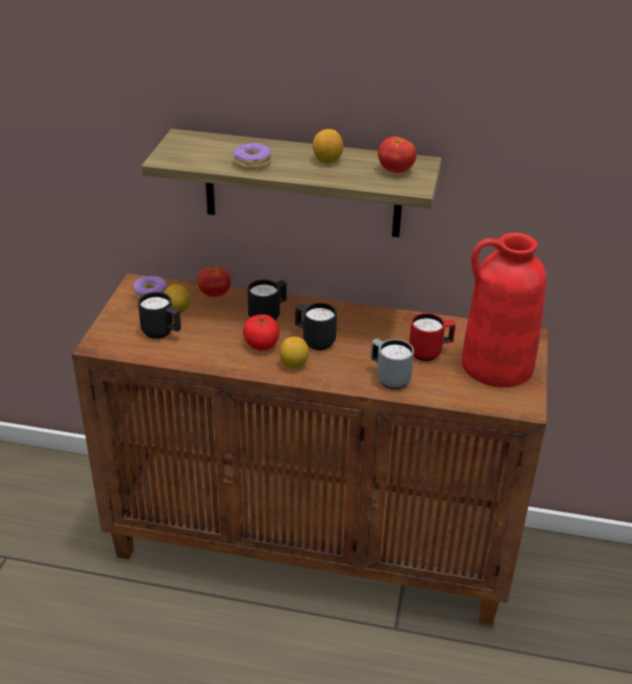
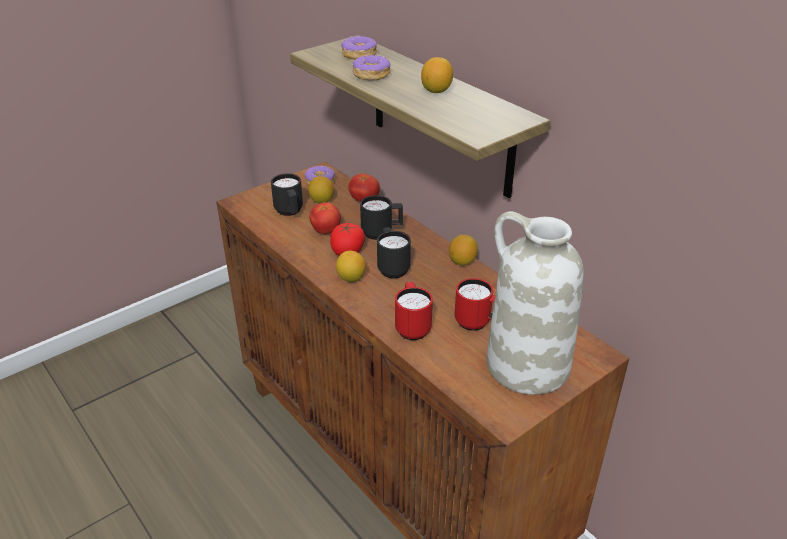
camera: 40 degrees right, 0 degrees up
grey mug [371,338,414,389] -> red mug [395,282,433,340]
tomato [378,137,417,173] -> tomato moved to [310,202,341,234]
red vase [461,233,547,387] -> white vase [487,211,584,395]
none -> donut [341,36,377,60]
none -> lemon [449,235,478,266]

